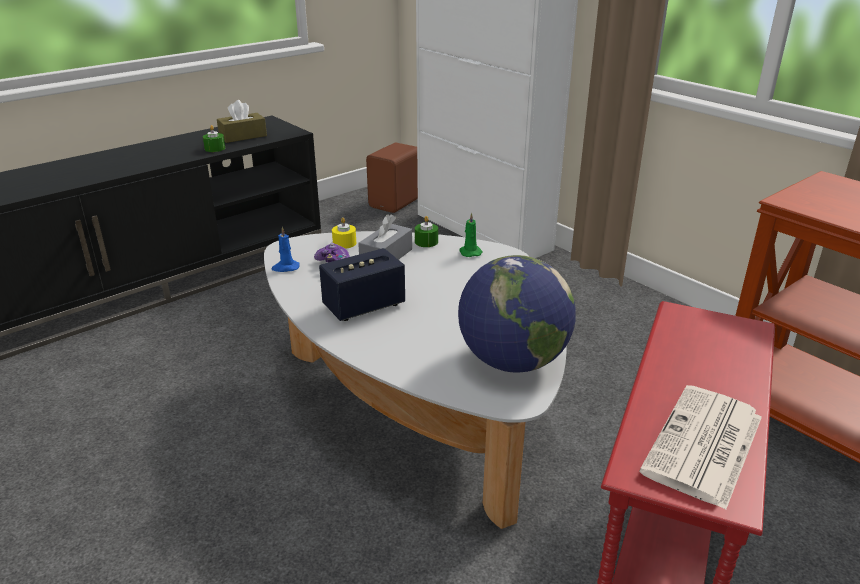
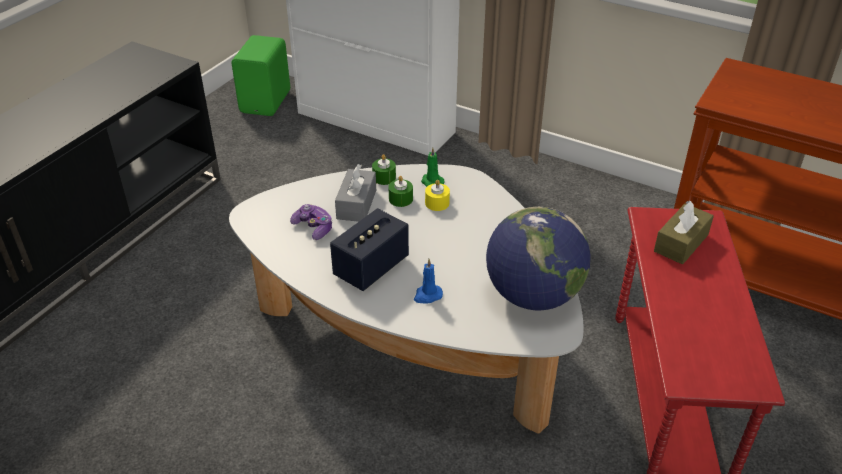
camera: 20 degrees left, 10 degrees up
green candle [203,125,225,152] -> green candle moved to [389,176,413,207]
brown tissue box [217,100,267,143] -> brown tissue box moved to [654,201,714,264]
blue candle [272,227,300,272] -> blue candle moved to [414,258,443,303]
yellow candle [332,217,356,249] -> yellow candle moved to [425,180,450,211]
brown speaker [366,143,418,213] -> green speaker [232,35,290,116]
newspaper [639,385,762,510] -> none

